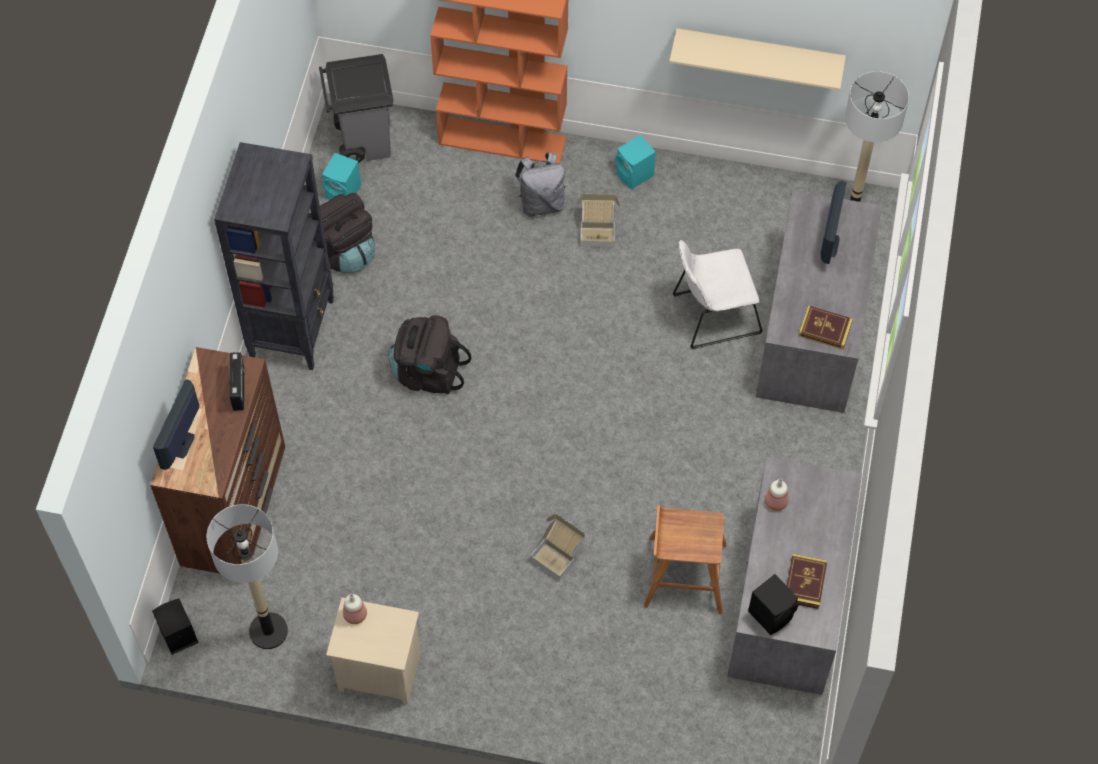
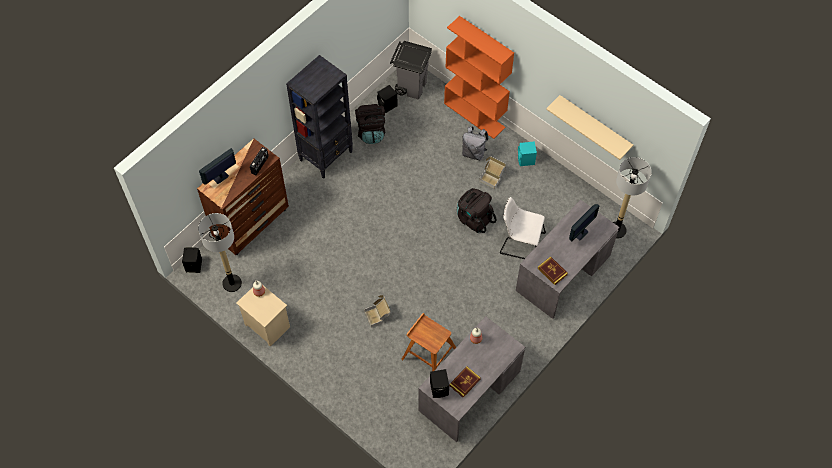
camera: 30 degrees right, 0 degrees up
turquoise speaker [322,153,361,200] -> black speaker [377,85,398,113]
black backpack [388,315,471,394] -> black backpack moved to [457,188,496,233]

